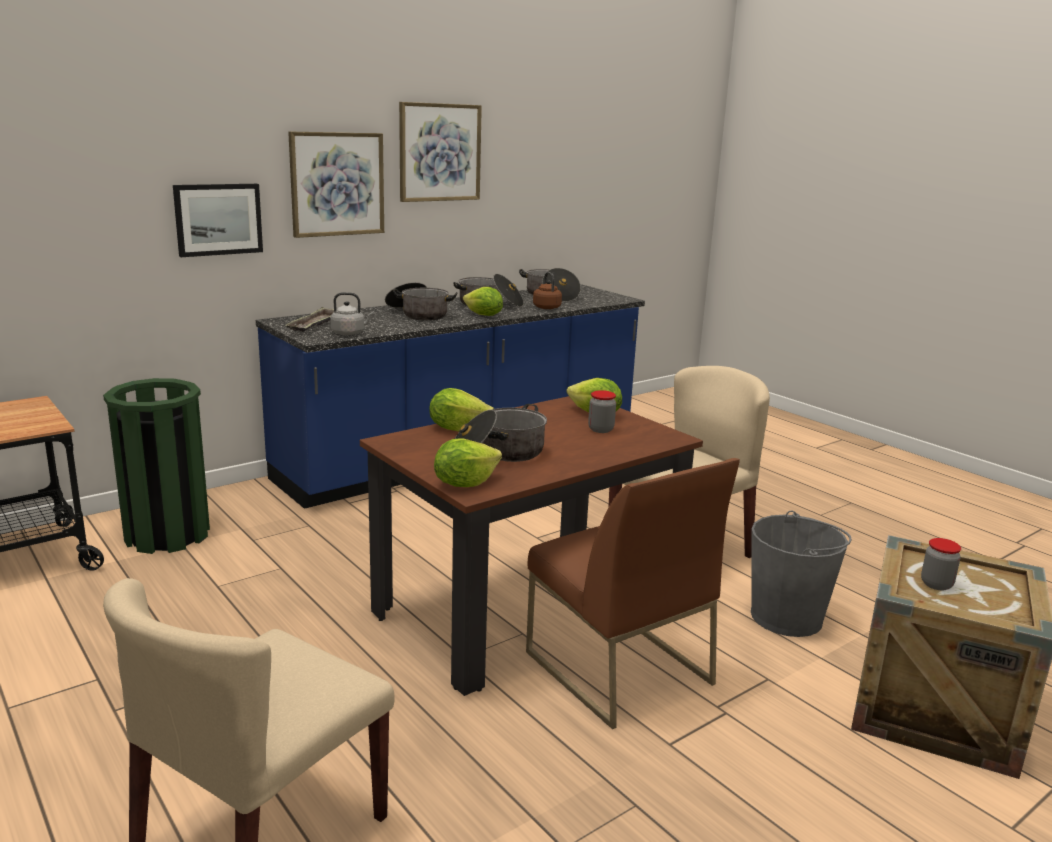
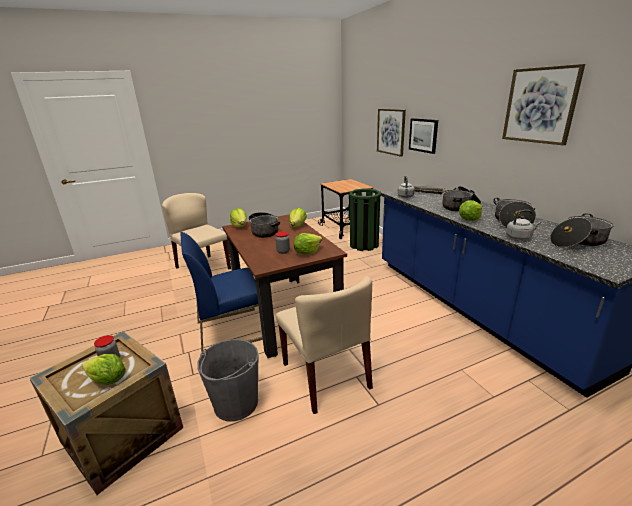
camera: 105 degrees right, 5 degrees up
picture [288,132,384,238] -> picture moved to [377,109,406,157]
brown chair [526,458,740,729] -> blue chair [180,232,263,353]
brown kettle [533,272,562,309] -> grey kettle [506,210,541,240]
none -> lettuce [82,354,126,385]

